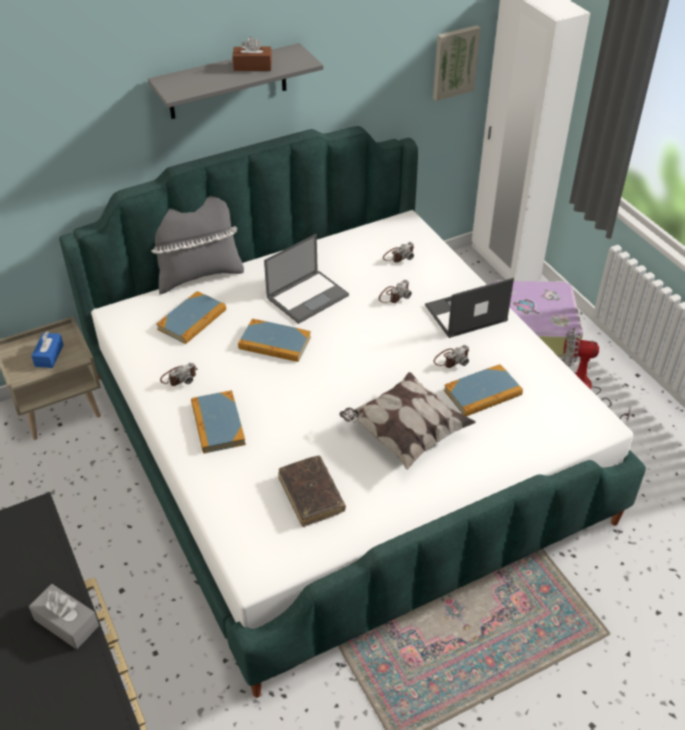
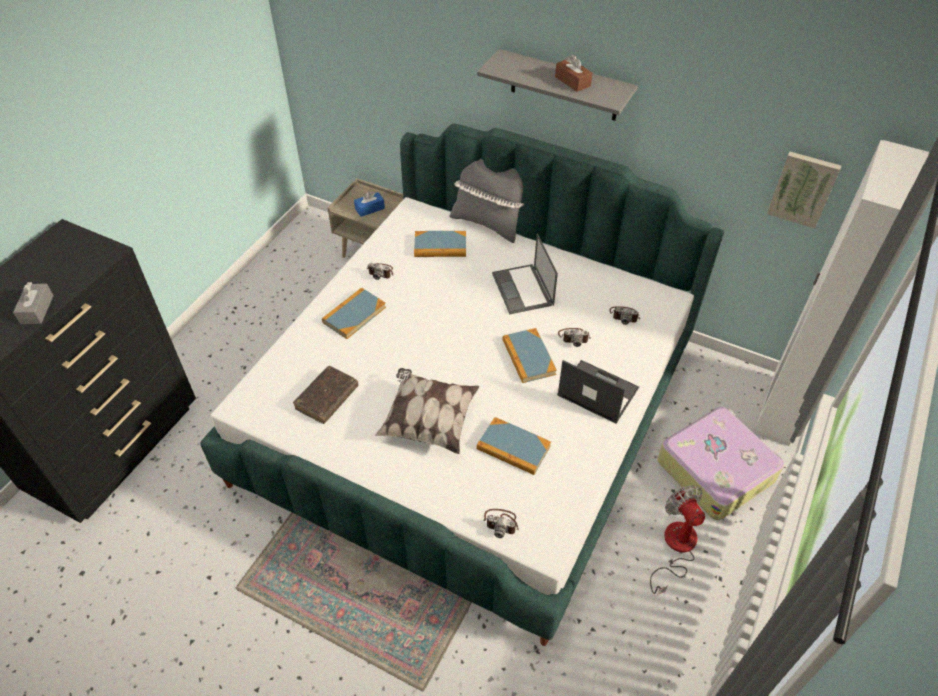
camera: 55 degrees right, 5 degrees up
book [238,319,311,362] -> book moved to [502,328,557,383]
laptop [264,234,349,324] -> laptop turned 60 degrees clockwise [492,234,558,314]
camera [434,345,469,368] -> camera moved to [484,509,519,538]

